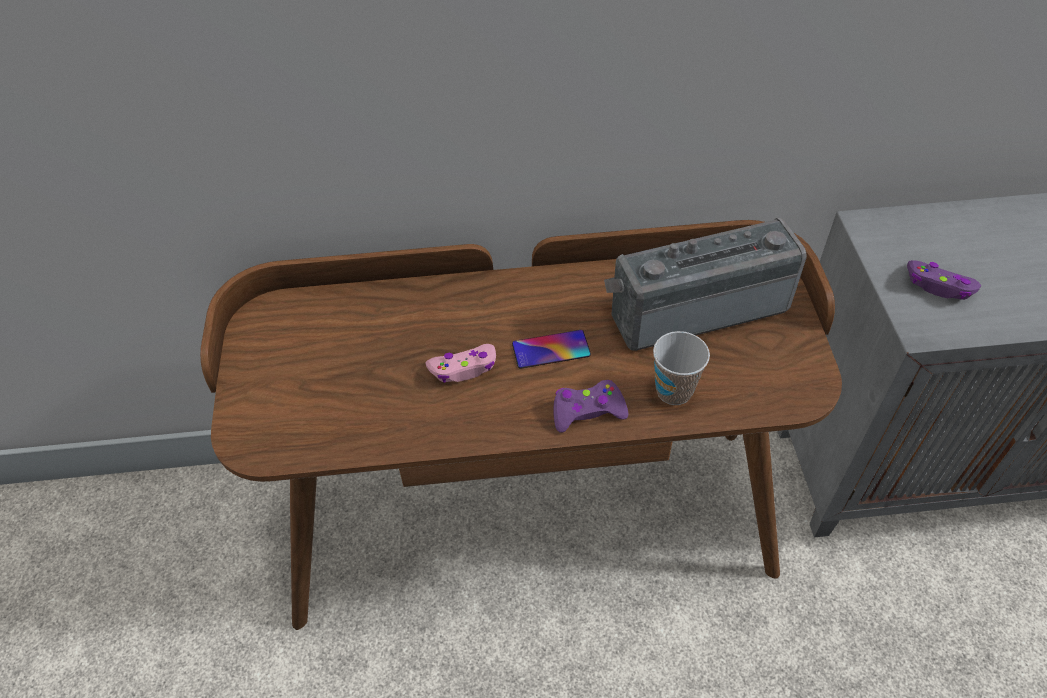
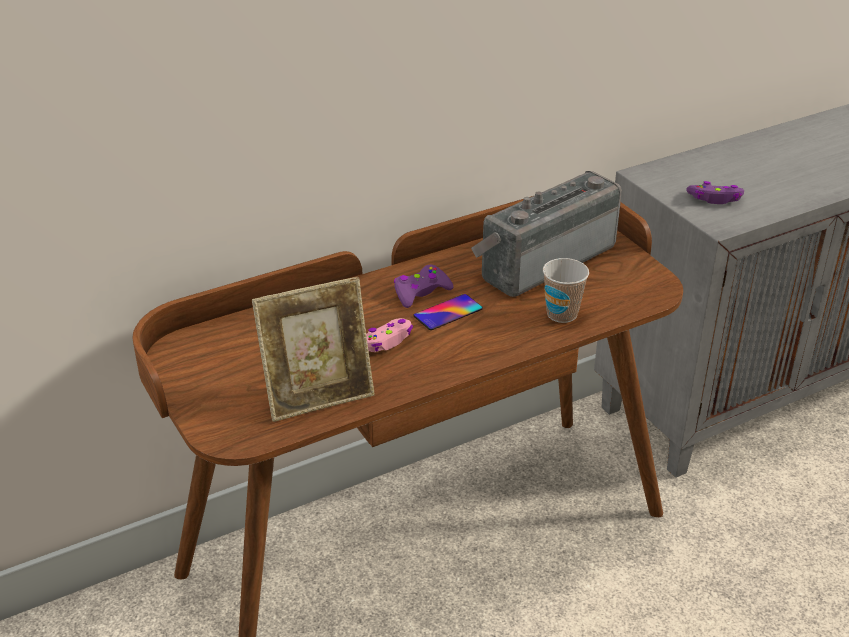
camera: 25 degrees left, 15 degrees down
purple game controller [553,380,628,432] -> purple game controller moved to [394,265,454,308]
none -> picture frame [252,277,375,422]

